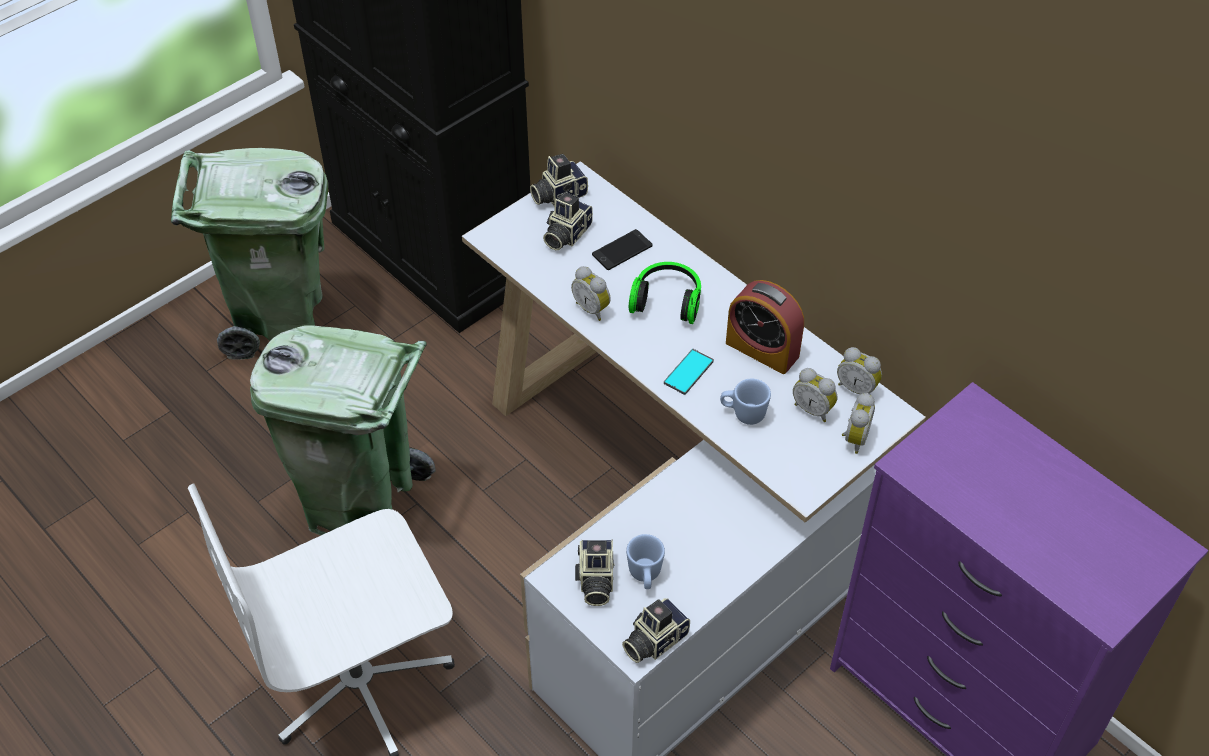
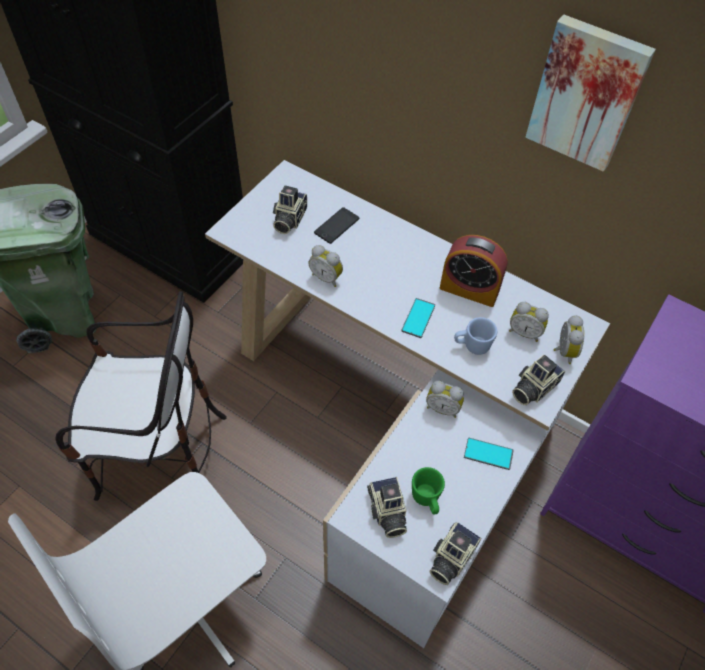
camera: 15 degrees left, 5 degrees up
green trash can [250,325,436,535] -> chair [55,291,227,501]
camera [530,154,588,207] -> camera moved to [512,355,565,405]
blue mug [626,534,665,589] -> green mug [412,467,445,515]
headphones [629,262,701,324] -> none
alarm clock [837,347,882,394] -> alarm clock moved to [426,381,464,418]
none -> phone [464,438,514,470]
none -> picture [525,15,656,172]

